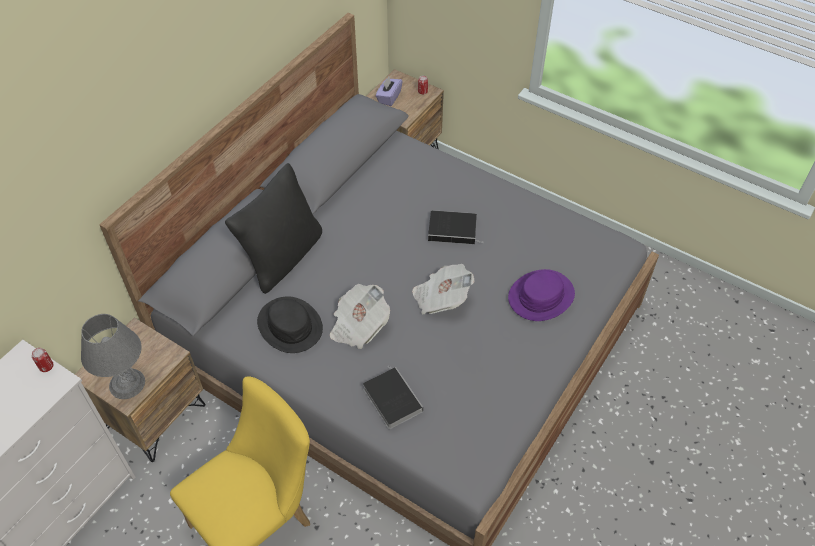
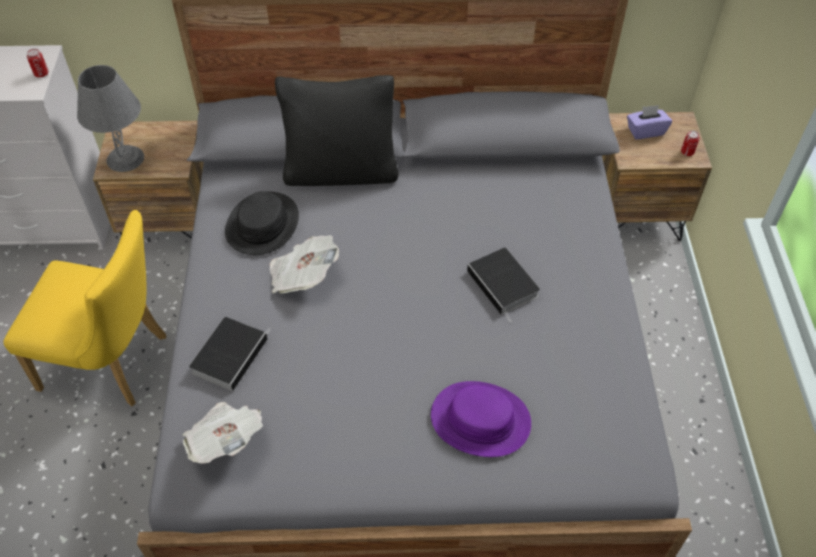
camera: 55 degrees right, 0 degrees up
newspaper [412,264,474,314] -> newspaper moved to [183,402,263,464]

